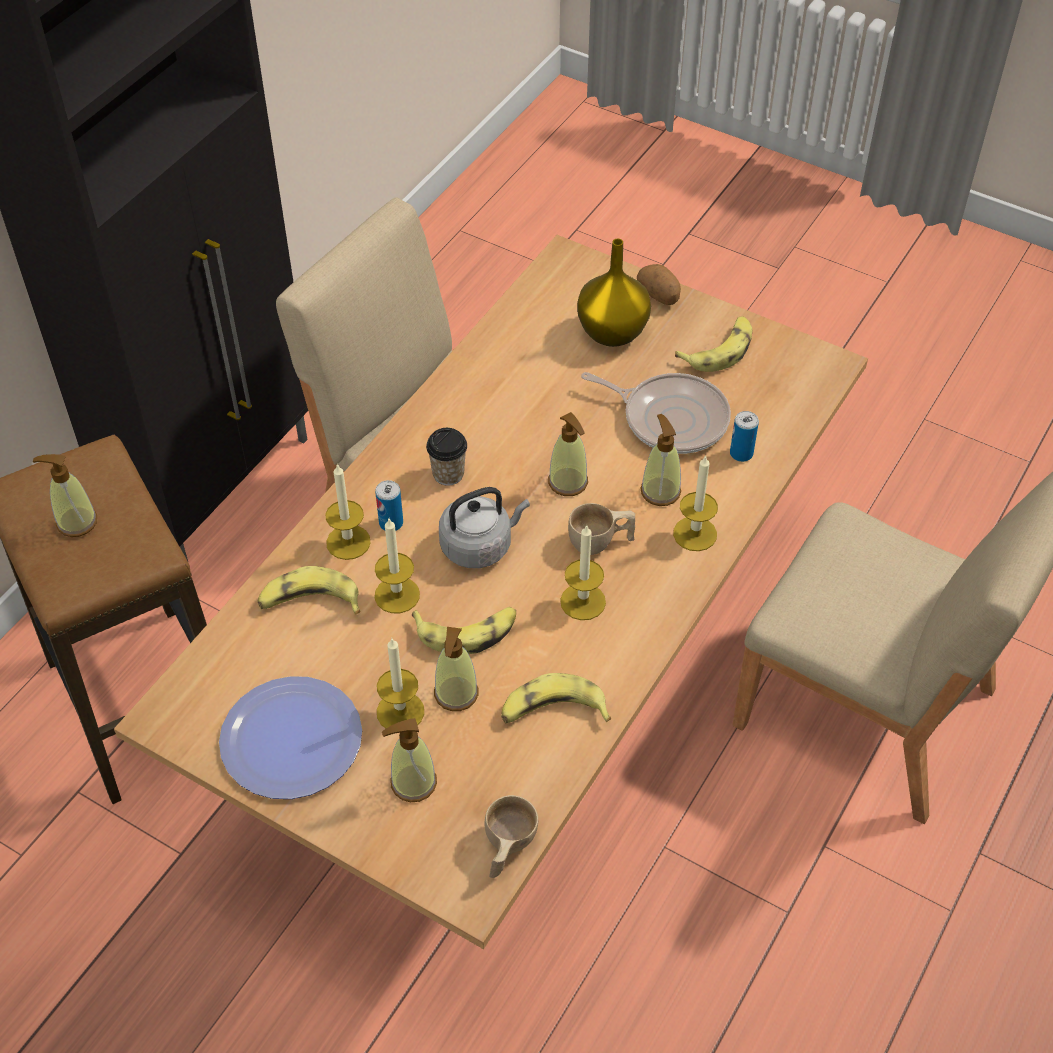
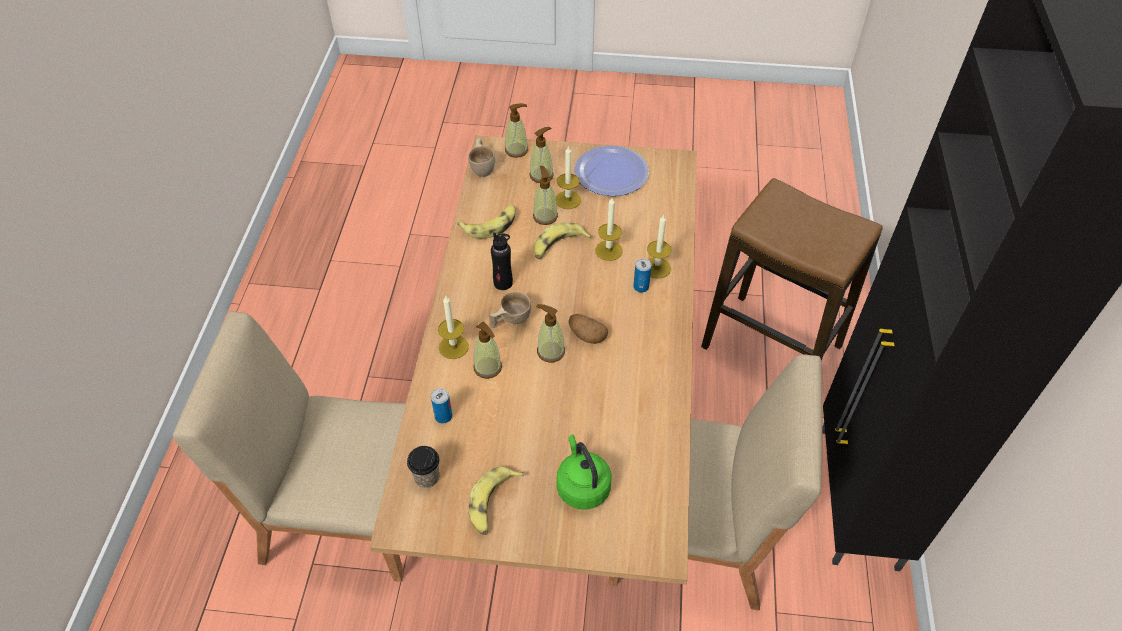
camera: 155 degrees right, 0 degrees up
soap dispenser [32,454,97,537] -> soap dispenser moved to [505,103,528,158]
banana [258,566,361,614] -> none
cup [426,428,467,486] -> cup moved to [407,446,439,488]
grey kettle [439,487,530,568] -> none
candle [560,524,606,620] -> black bottle [491,232,513,290]
yellow vase [577,239,651,347] -> green kettle [557,434,612,510]
frying pan [581,372,731,454] -> none
potato [637,264,681,305] -> potato moved to [569,314,608,344]

